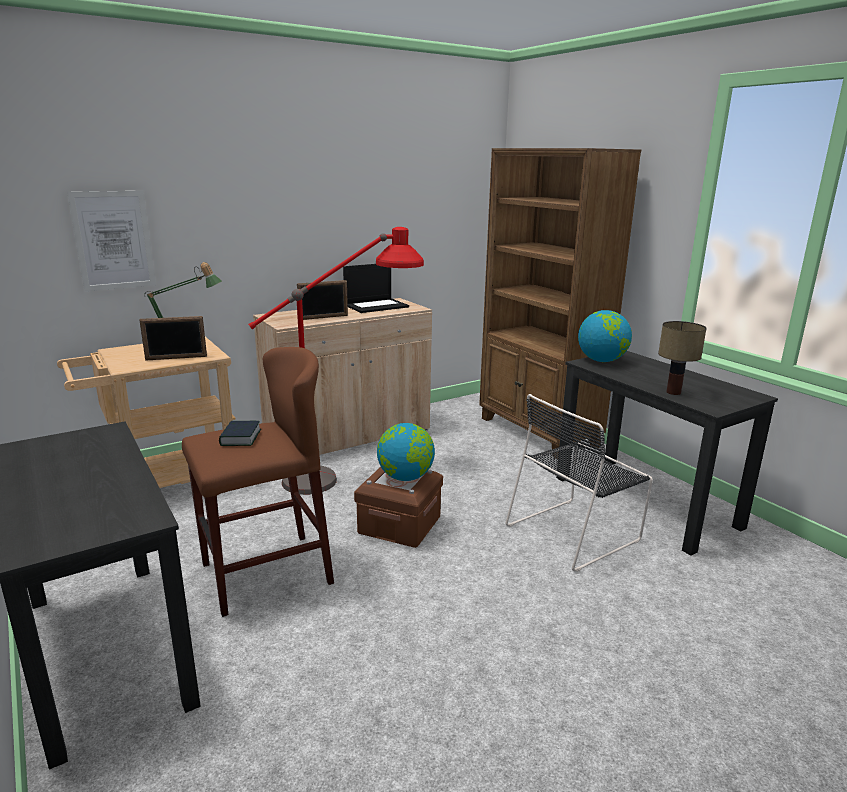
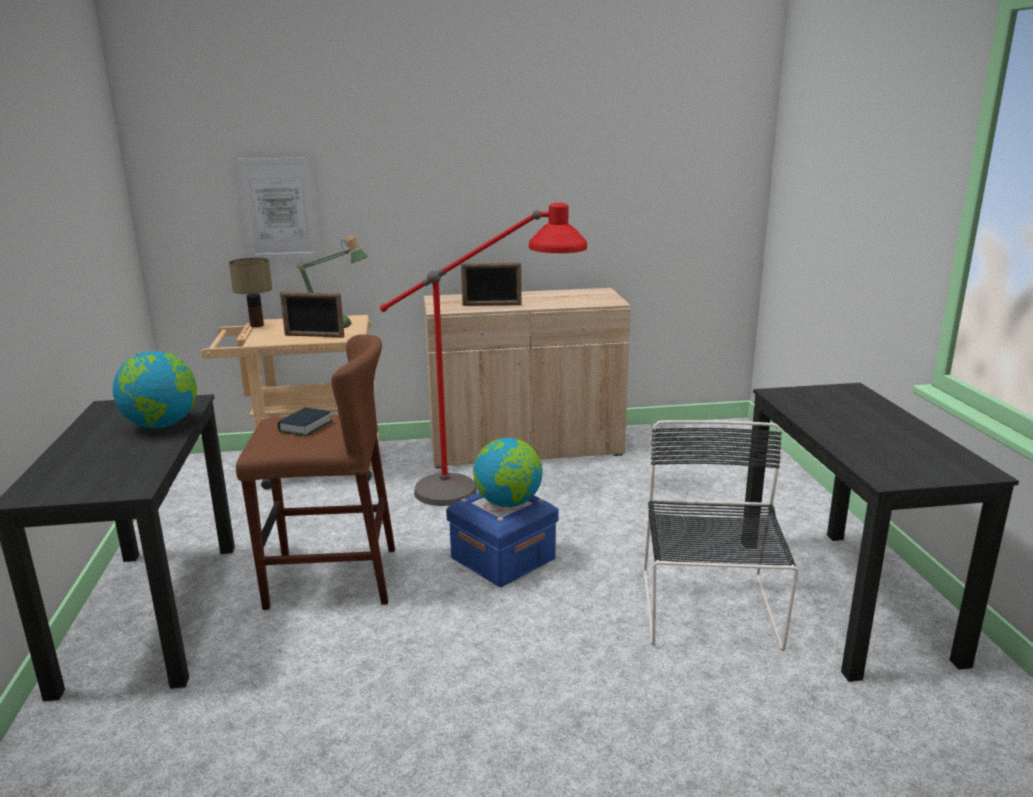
camera: 25 degrees right, 0 degrees up
laptop [343,264,409,313] -> none
brown storage box [354,467,443,548] -> blue storage box [446,492,559,587]
brown bookcase [479,148,641,459] -> none
black chair [505,394,653,572] -> black chair turned 105 degrees clockwise [643,420,798,651]
globe [578,310,632,362] -> globe moved to [113,351,197,428]
table lamp [658,321,707,395] -> table lamp moved to [229,258,272,327]

